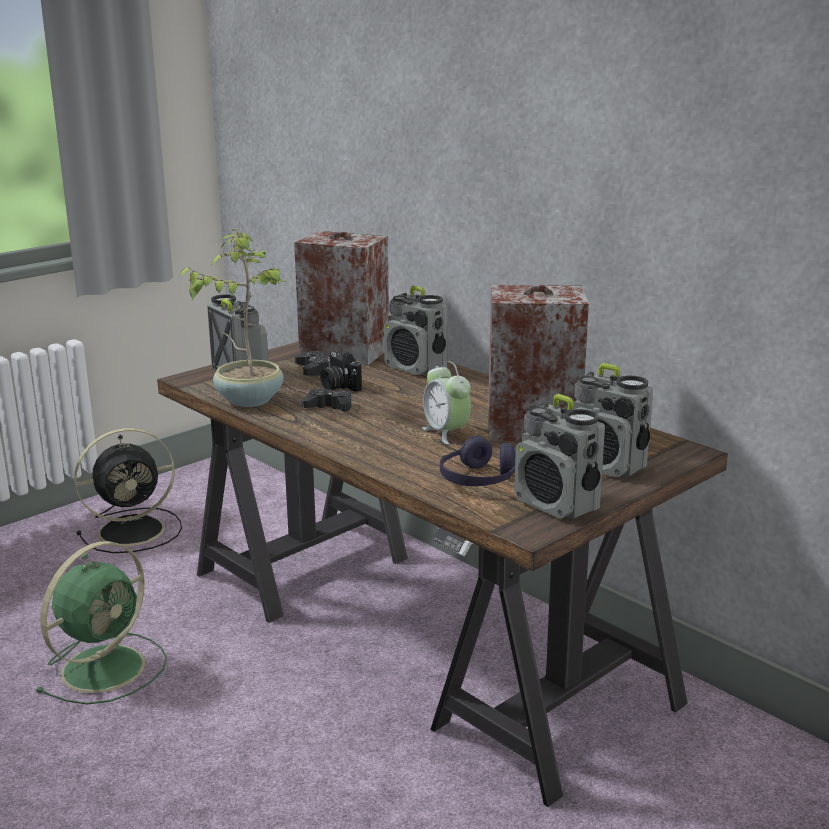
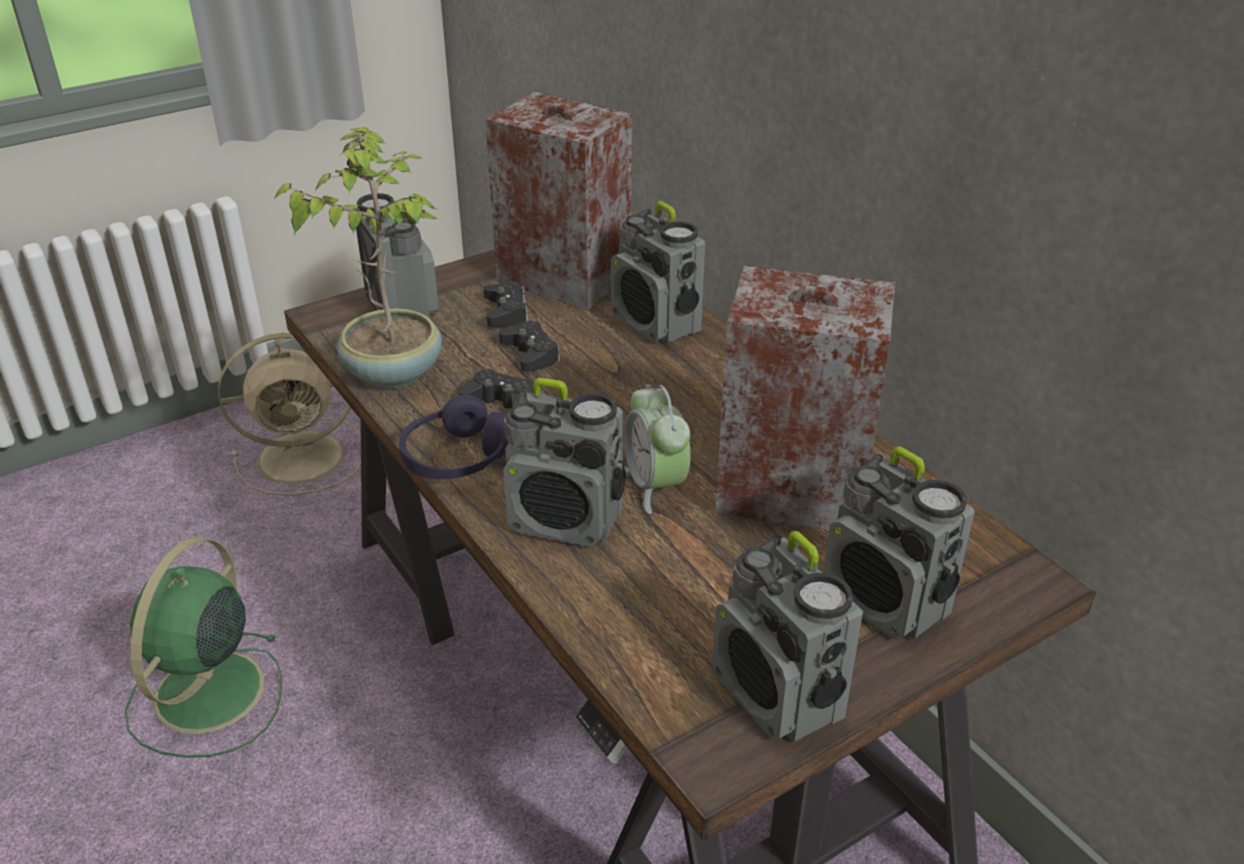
camera: 10 degrees right, 15 degrees up
green fan [35,541,167,705] -> green fan turned 150 degrees clockwise [125,537,282,758]
black fan [74,428,182,553] -> beige fan [218,333,361,495]
camera [320,351,362,392] -> black game controller [499,321,560,372]
purple headphones [440,436,516,486] -> purple headphones moved to [399,394,509,479]
none -> radio [503,378,626,546]

